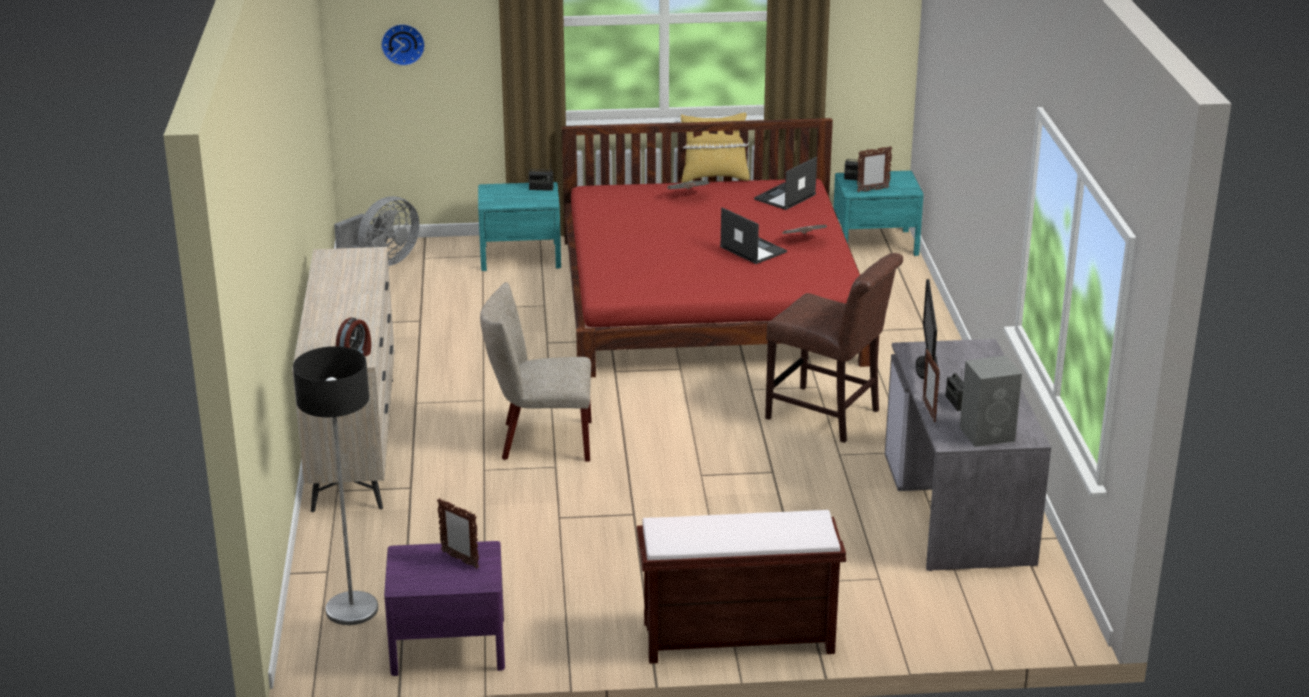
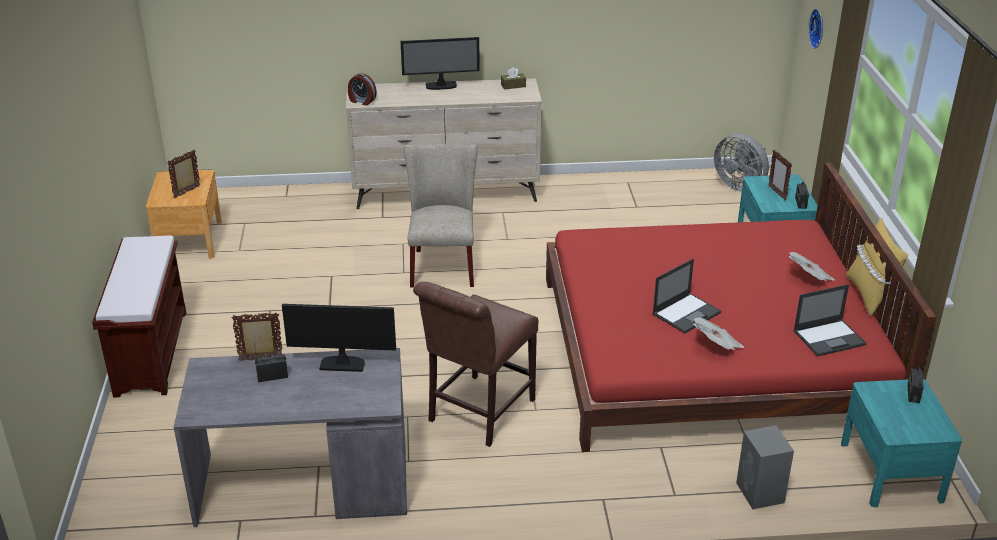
camera: 90 degrees right, 5 degrees up
floor lamp [293,346,378,625] -> none
purple nightstand [384,541,505,676] -> brown nightstand [146,169,222,259]
laptop [754,157,817,210] -> laptop turned 120 degrees clockwise [793,284,867,356]
picture frame [857,146,892,193] -> picture frame moved to [768,150,792,201]
grey speaker [960,356,1022,447] -> grey speaker moved to [736,425,794,509]
none -> monitor [400,37,480,90]
none -> brown tissue box [501,67,526,89]

